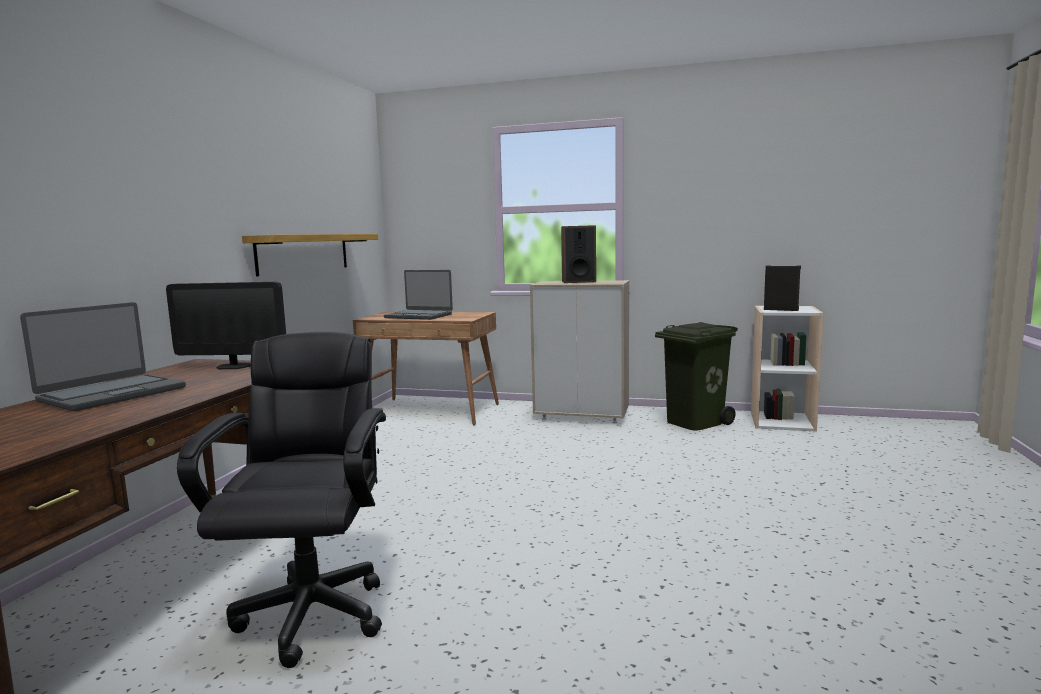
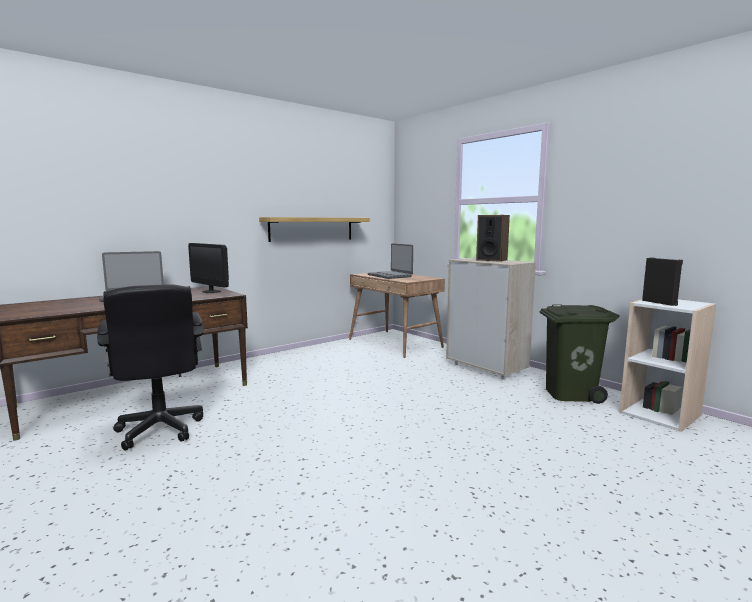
camera: 35 degrees right, 0 degrees up
black office chair [177,332,386,668] -> black office chair turned 120 degrees clockwise [97,284,203,450]

